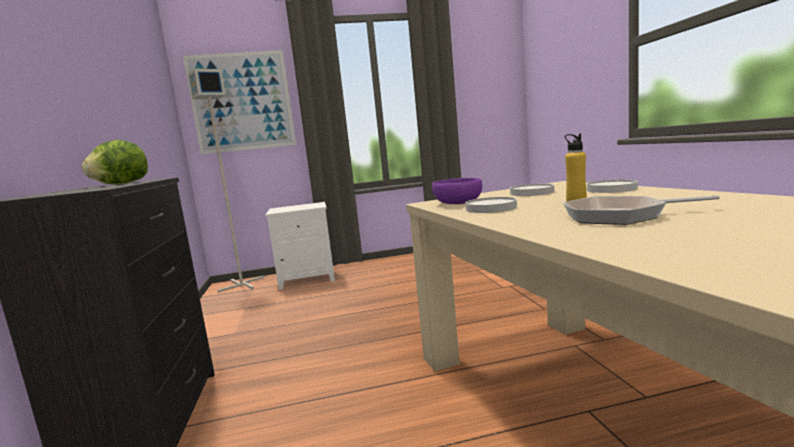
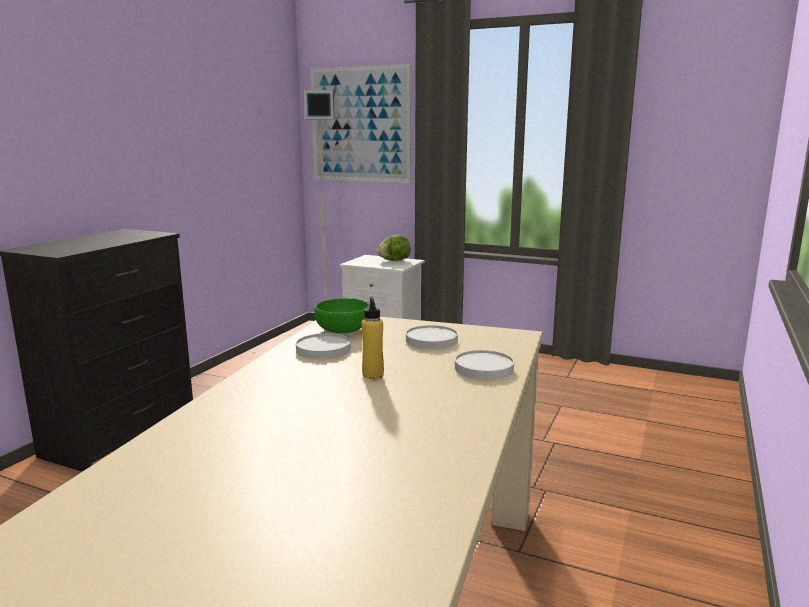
camera: 35 degrees right, 5 degrees up
lettuce [82,140,148,184] -> lettuce moved to [377,235,410,261]
purple bowl [432,178,482,204] -> green bowl [314,298,370,333]
frying pan [563,195,720,225] -> none

